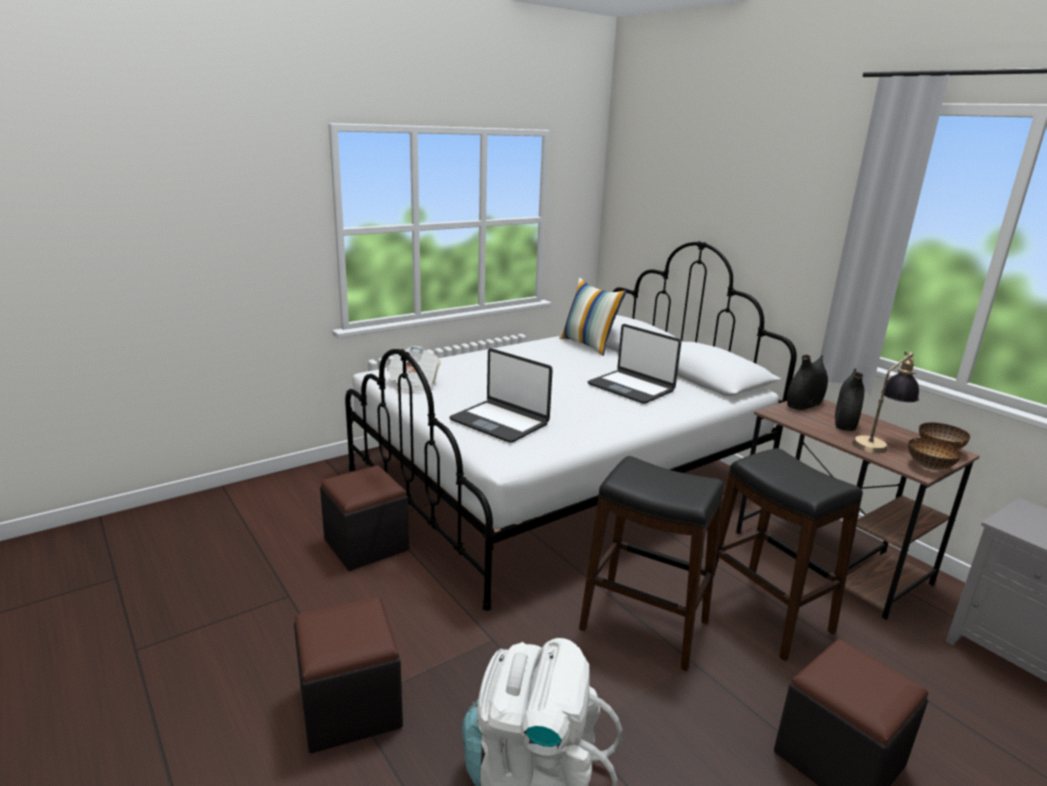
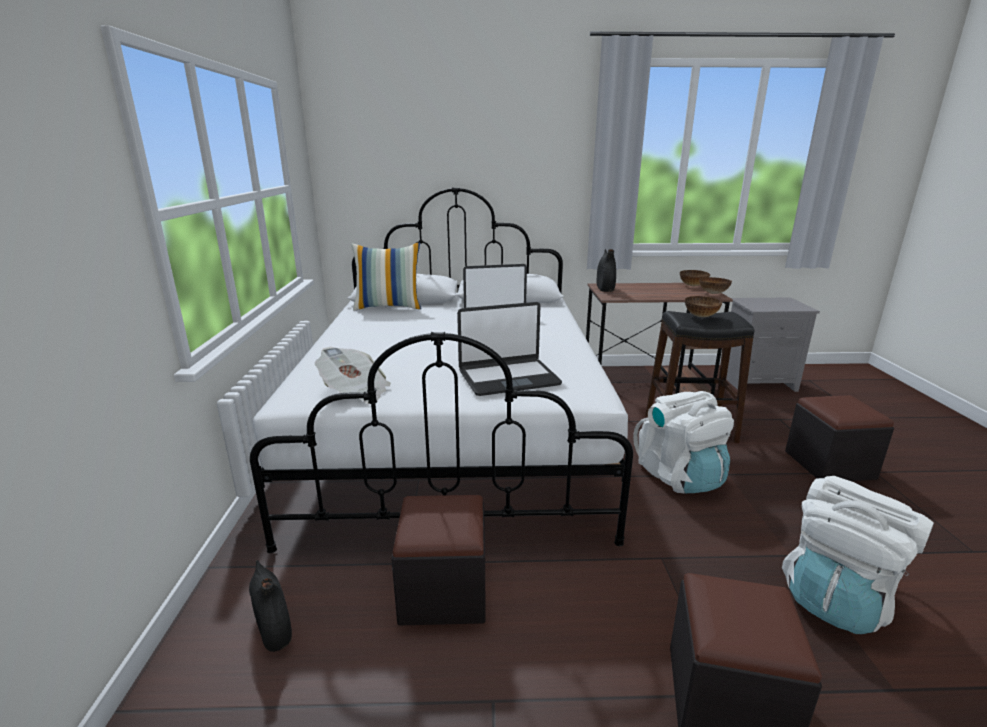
camera: 55 degrees left, 0 degrees up
black stool [579,456,724,671] -> white backpack [633,391,734,493]
black vase [835,369,864,431] -> black vase moved to [249,560,292,652]
table lamp [852,351,919,453] -> none
none -> bowl [685,296,722,317]

